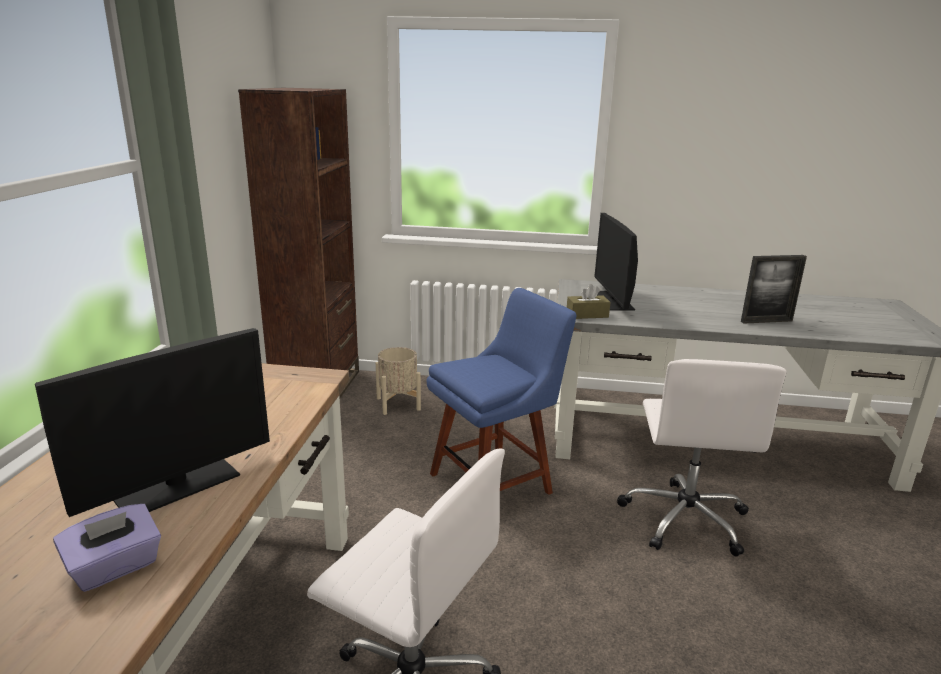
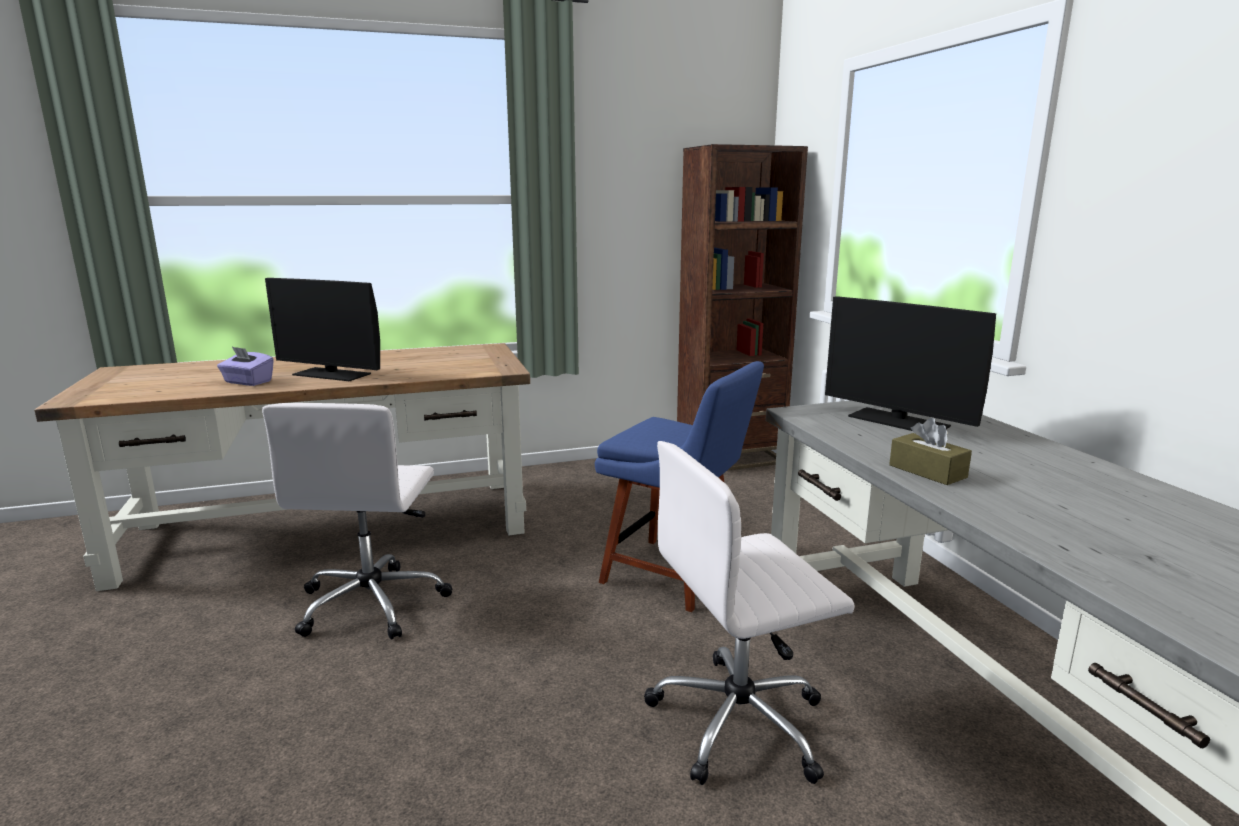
camera: 65 degrees right, 5 degrees down
beige planter [376,347,421,415] -> none
brown tissue box [567,284,610,319] -> brown tissue box moved to [889,418,972,485]
monitor [594,213,638,311] -> monitor turned 105 degrees counterclockwise [825,296,996,431]
picture frame [741,255,807,324] -> none

